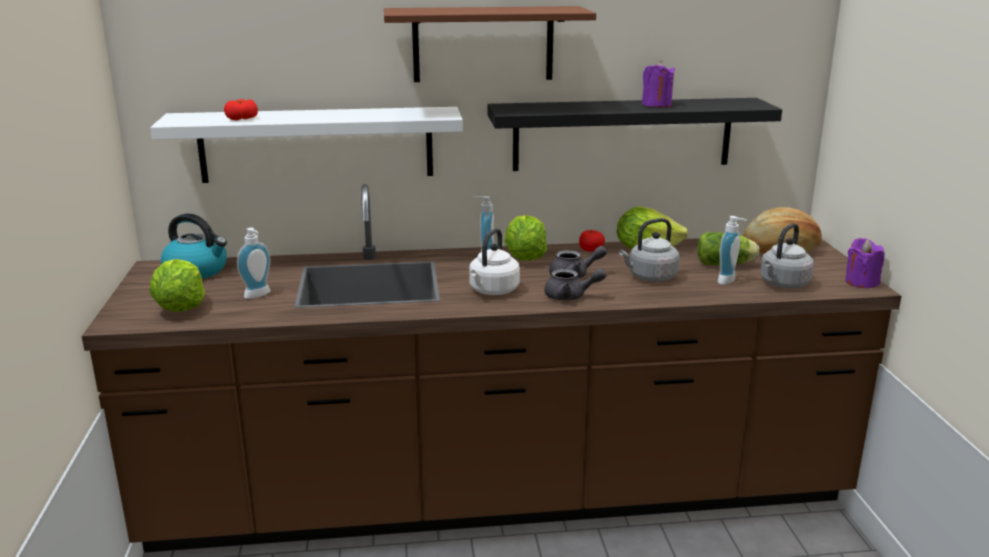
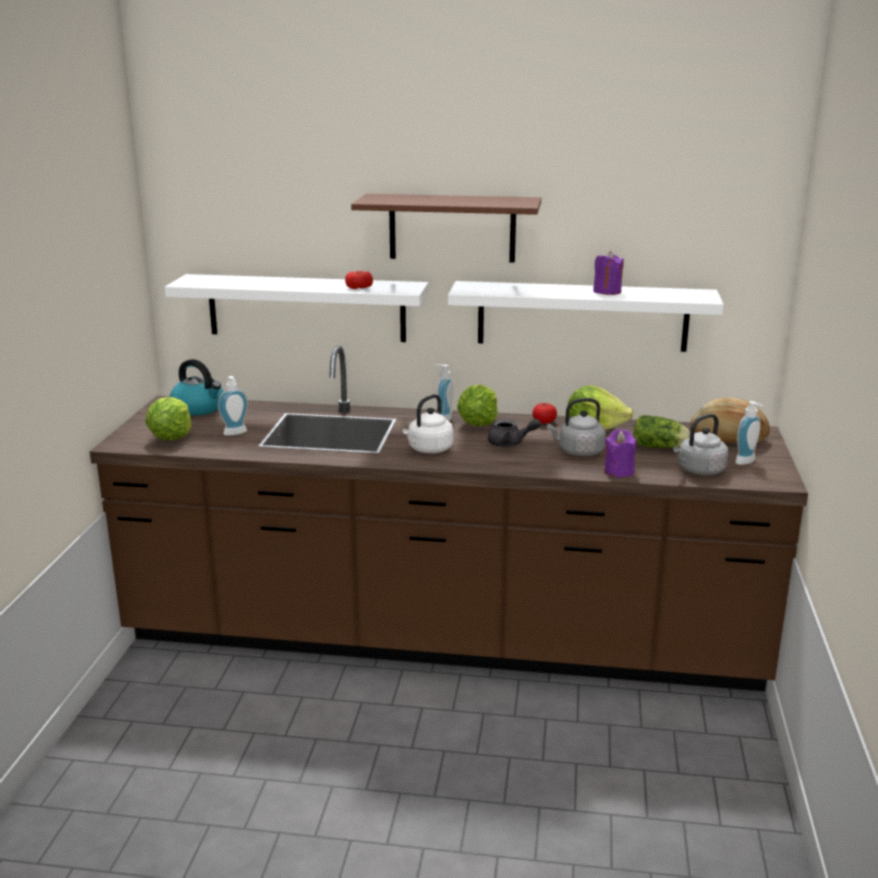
camera: 15 degrees right, 0 degrees up
tomato [224,99,258,120] -> tomato moved to [345,271,373,289]
black shelf [487,98,782,171] -> white shelf [448,281,724,352]
grey teapot [544,268,606,301] -> none
soap dispenser [718,216,747,285] -> soap dispenser moved to [735,401,764,465]
purple candle [845,238,885,288] -> purple candle moved to [604,429,636,477]

